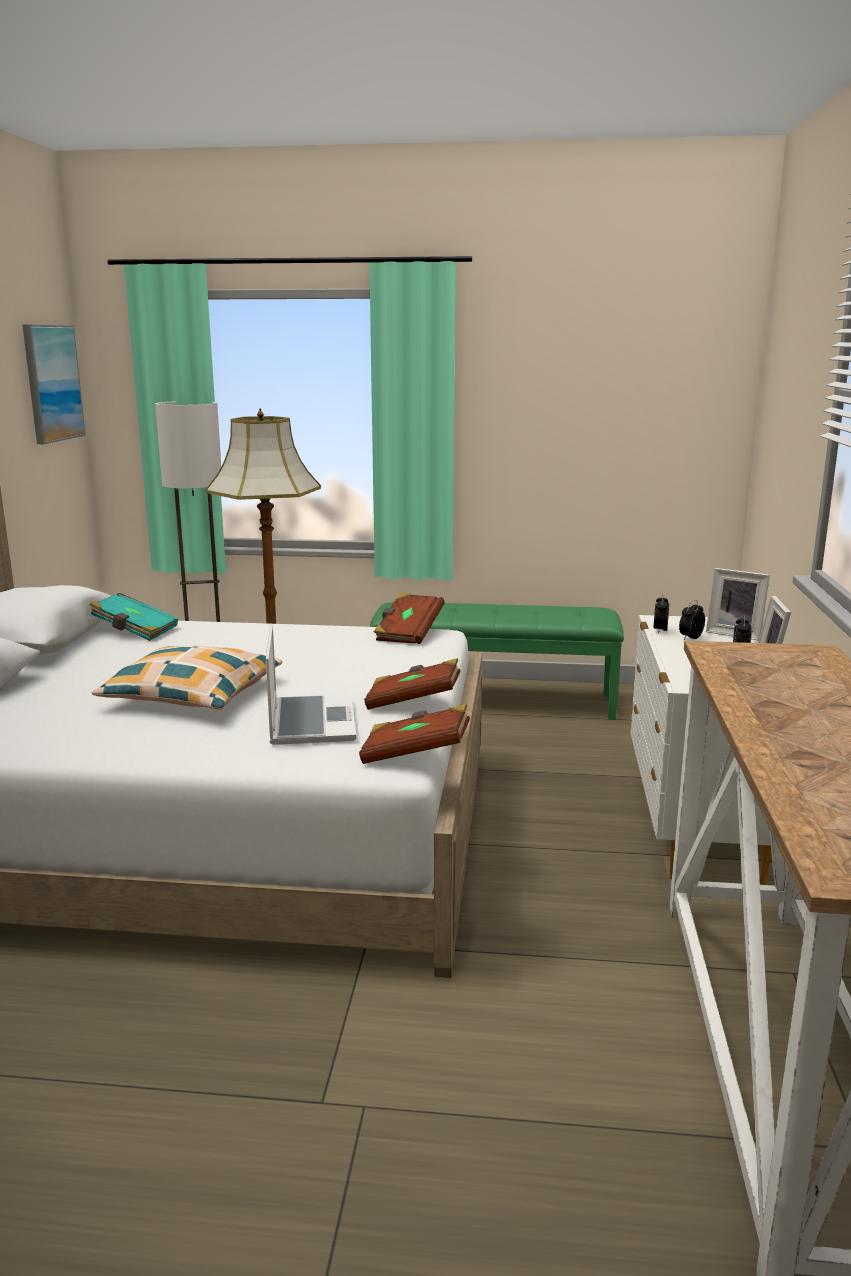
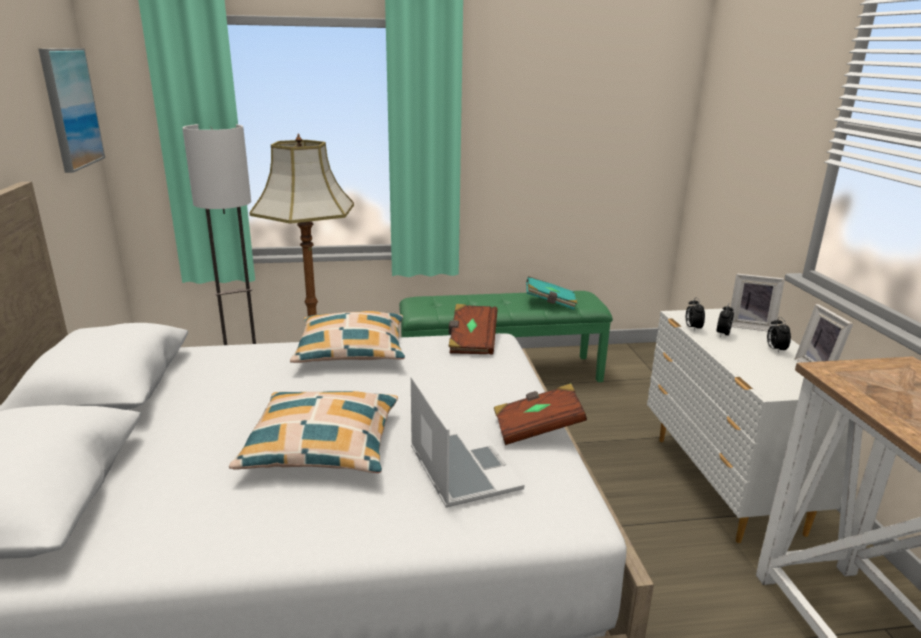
camera: 15 degrees left, 5 degrees up
turquoise book [90,593,178,641] -> turquoise book moved to [526,276,578,310]
brown book [359,704,470,764] -> none
none -> pillow [290,311,405,363]

